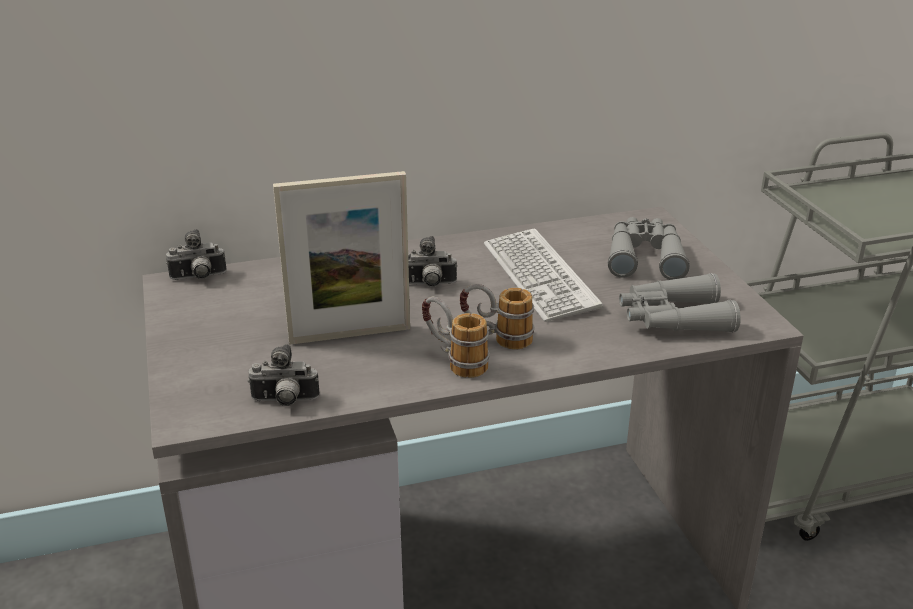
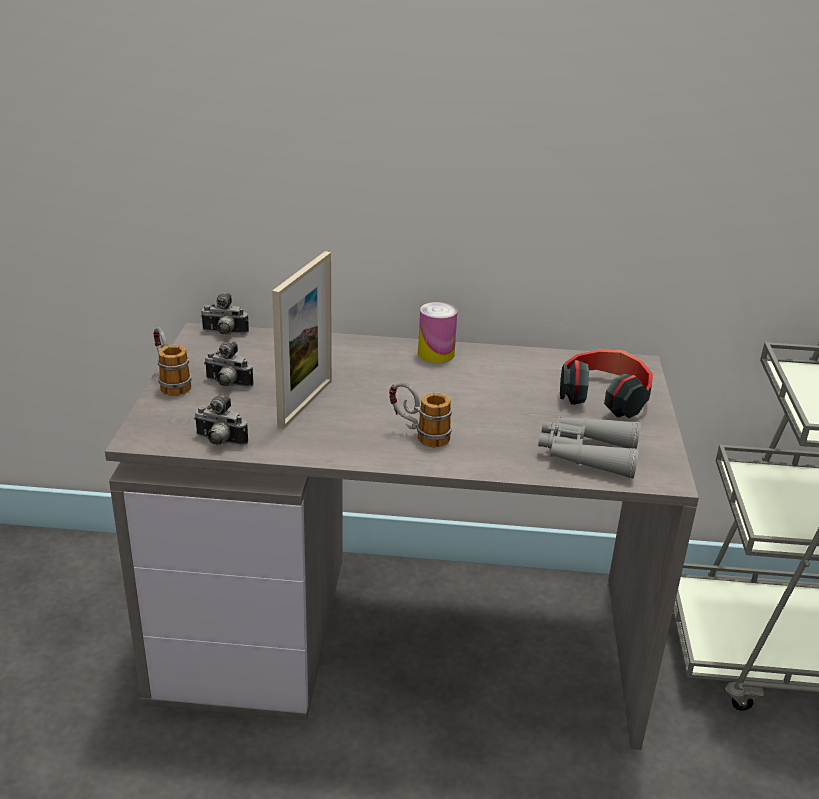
camera: 20 degrees right, 0 degrees up
picture frame [273,171,410,345] -> picture frame turned 75 degrees counterclockwise [272,251,332,429]
camera [408,236,457,287] -> camera moved to [204,342,253,388]
mug [422,296,490,378] -> mug moved to [153,327,192,396]
keyboard [484,228,602,322] -> none
grey binoculars [608,217,690,280] -> headphones [560,350,653,418]
none -> can [418,302,457,363]

